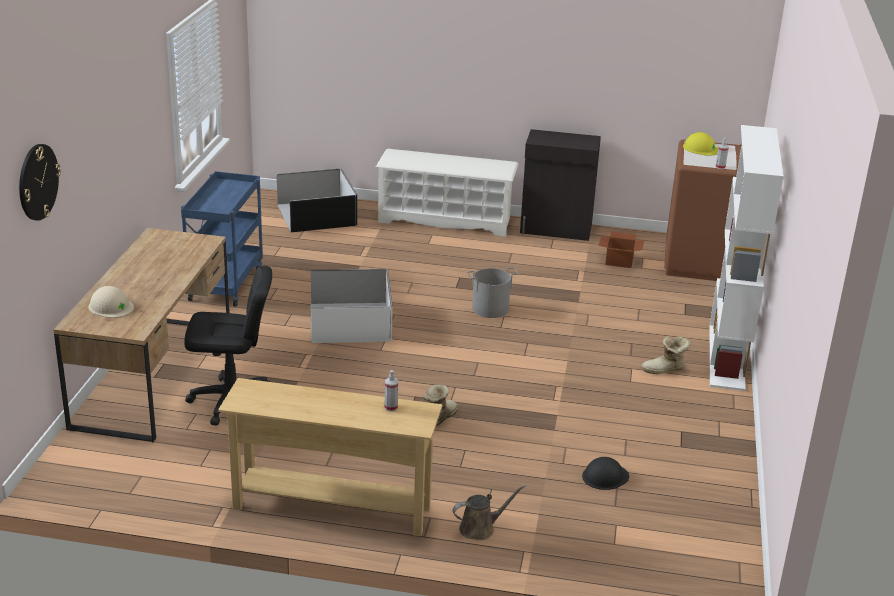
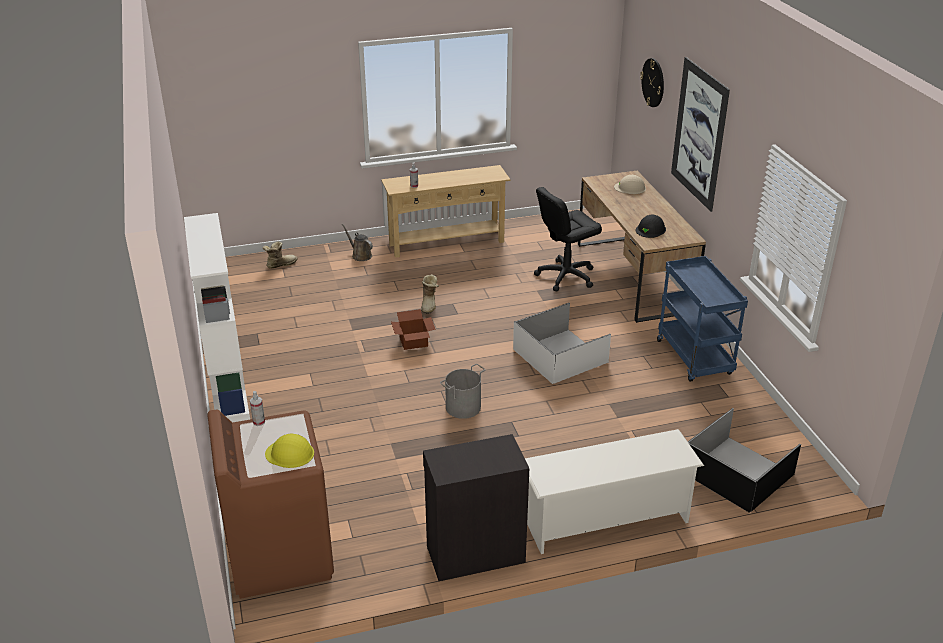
camera: 155 degrees right, 5 degrees up
brown watering can [453,485,526,540] -> brown watering can turned 90 degrees clockwise [341,224,373,261]
black hard hat [582,457,629,490] -> black hard hat moved to [636,215,666,238]
cardboard box [599,231,644,268] -> cardboard box moved to [391,309,436,350]
boot [641,336,691,374] -> boot moved to [263,242,298,269]
none -> picture [671,57,730,212]

